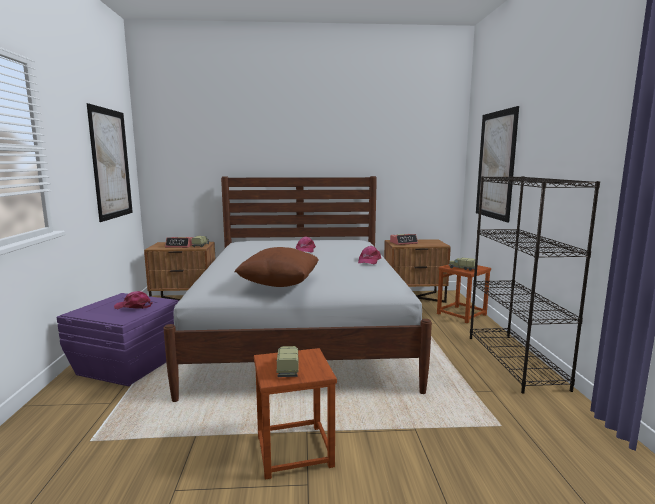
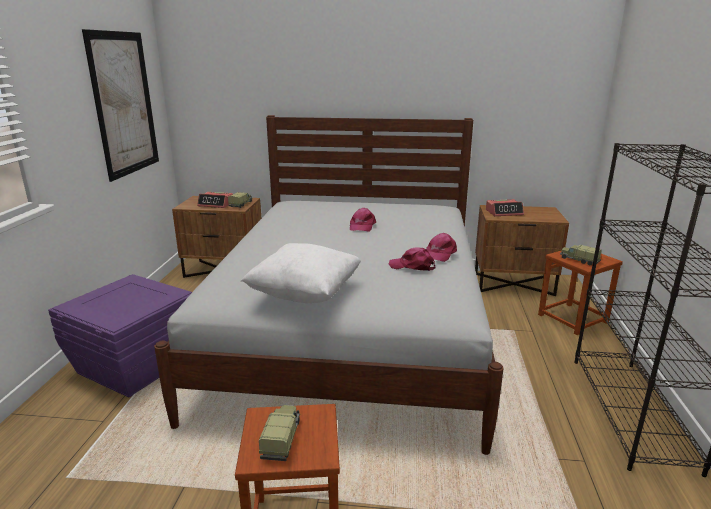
camera: 10 degrees right, 10 degrees up
pink cap [114,291,153,309] -> pink cap moved to [389,248,435,271]
brown pillow [234,247,318,287] -> white pillow [241,243,361,303]
picture [476,106,519,223] -> none

